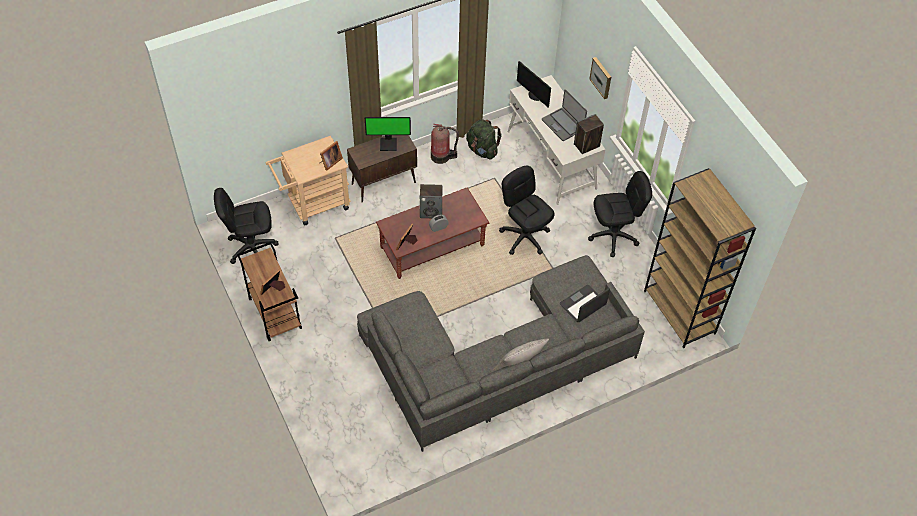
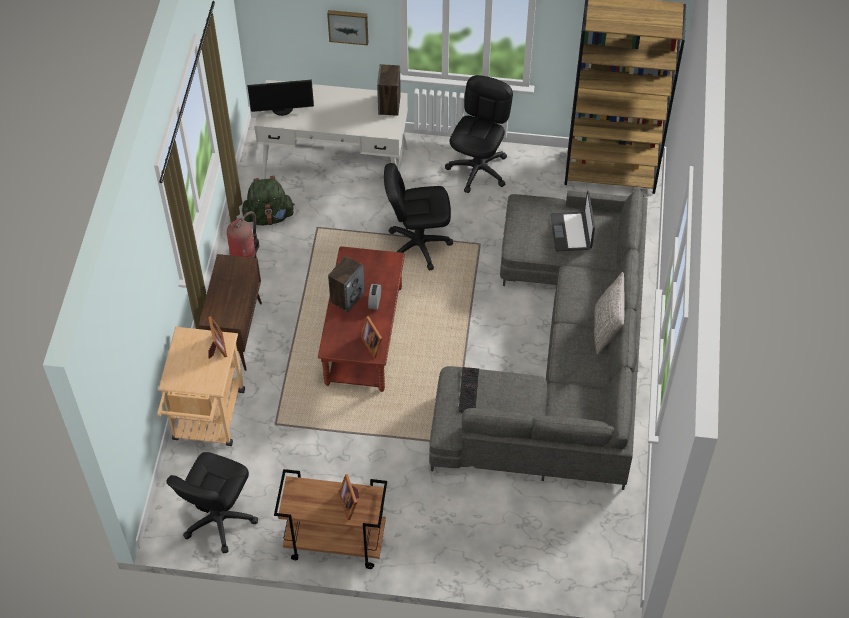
camera: 55 degrees left, 0 degrees up
monitor [365,117,411,151] -> none
laptop [542,89,587,141] -> none
none -> keyboard [458,367,479,413]

